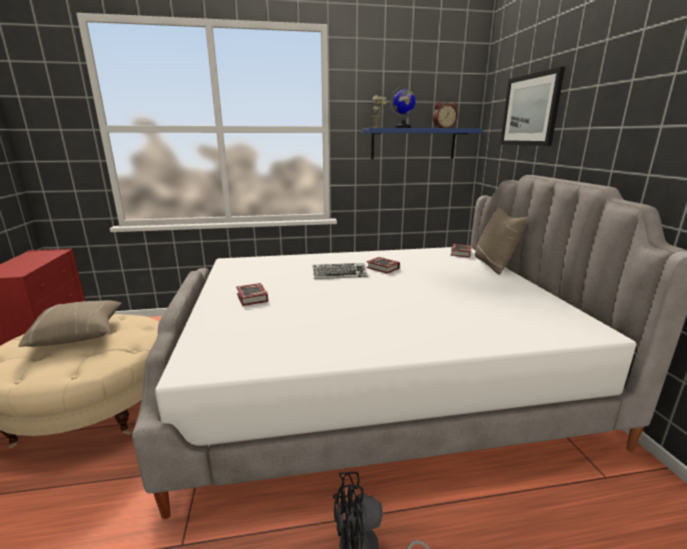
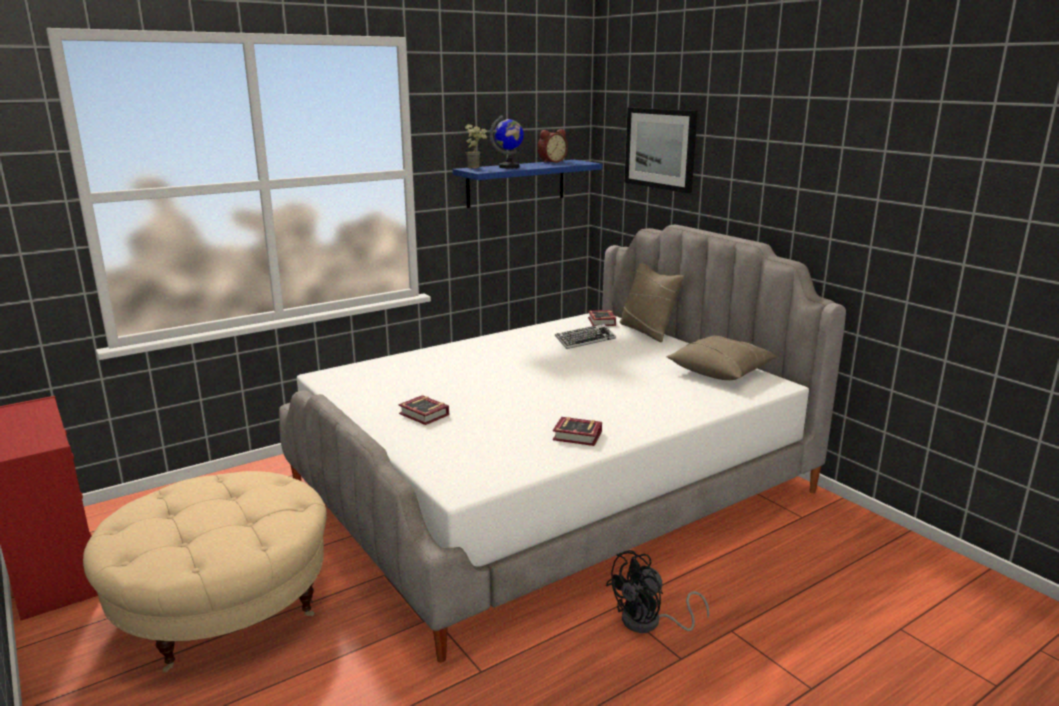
camera: 25 degrees left, 0 degrees up
beige pillow [18,300,122,347] -> beige pillow moved to [666,335,777,380]
keyboard [313,263,368,279] -> keyboard moved to [555,324,616,349]
book [366,257,400,274] -> book moved to [553,417,602,446]

